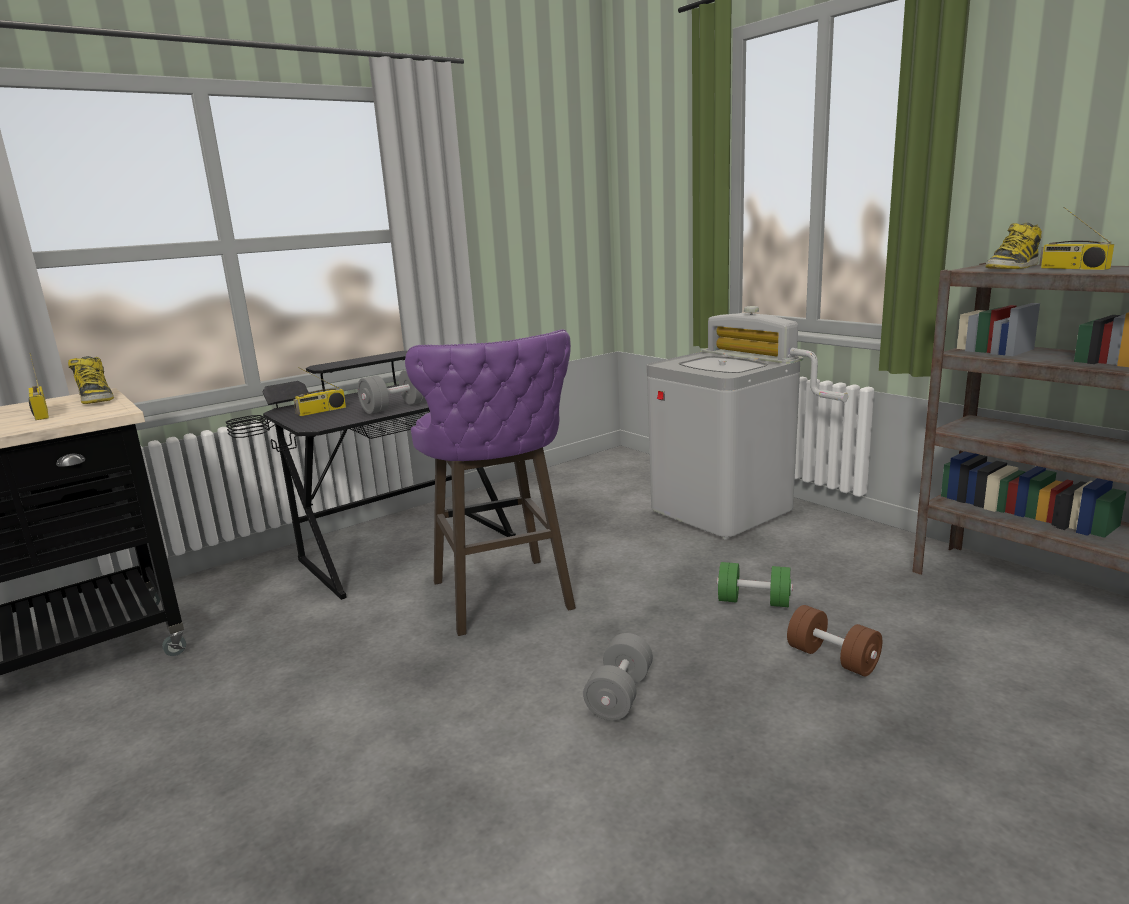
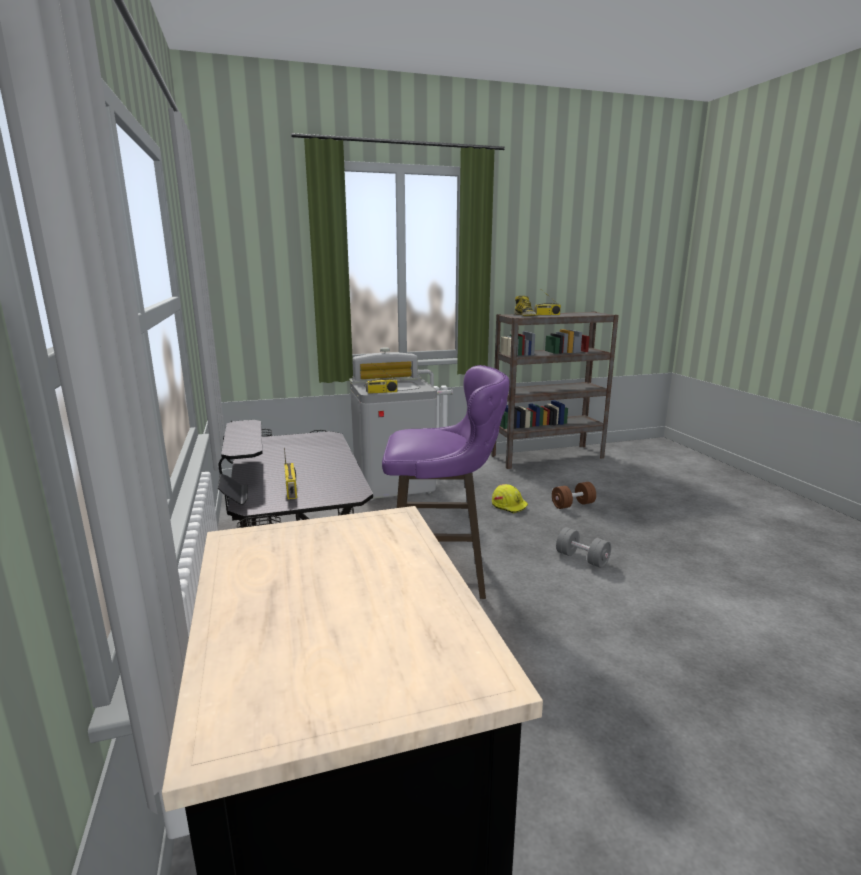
camera: 70 degrees left, 0 degrees up
radio [29,353,49,420] -> radio moved to [366,363,398,394]
boot [68,356,114,404] -> none
grey dumbbell [357,370,426,414] -> none
green dumbbell [717,562,793,607] -> yellow hard hat [492,484,528,513]

